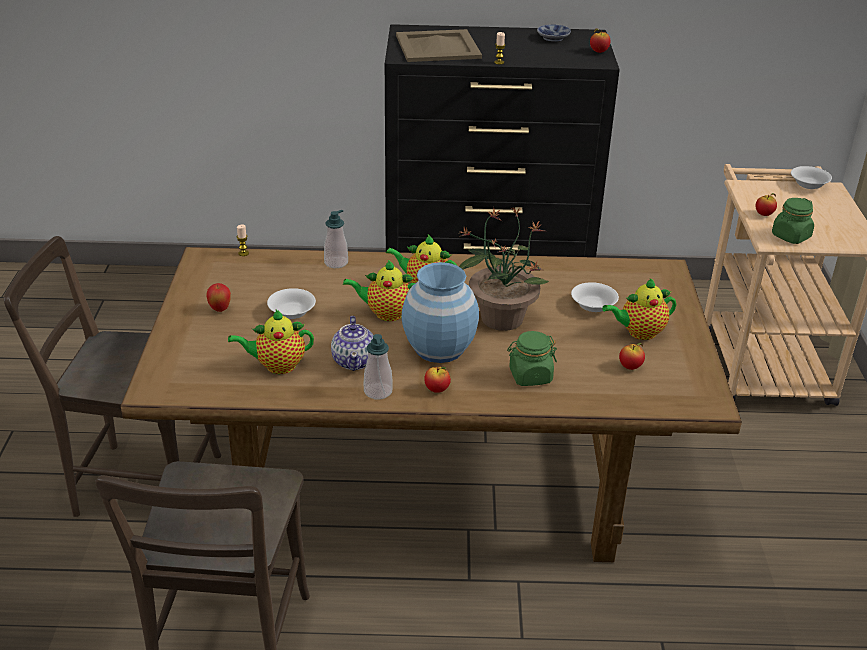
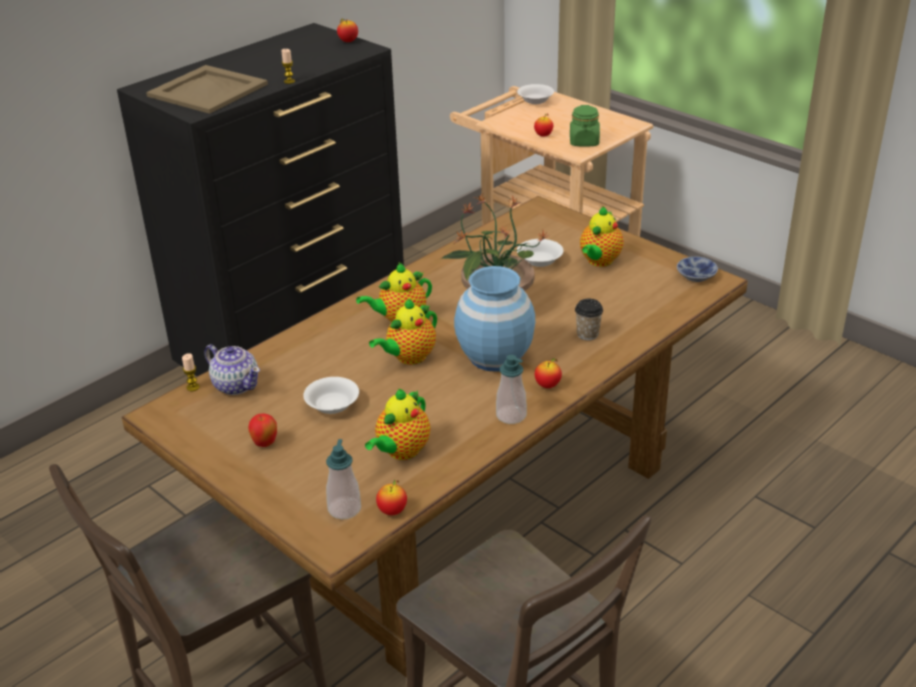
camera: 45 degrees left, 0 degrees up
soap dispenser [324,210,348,268] -> soap dispenser moved to [326,439,361,519]
teapot [331,316,374,371] -> teapot moved to [204,344,260,395]
green jar [507,331,557,386] -> cup [575,299,603,340]
bowl [537,24,571,42] -> bowl moved to [677,257,718,282]
apple [619,343,645,370] -> apple moved to [376,480,407,515]

